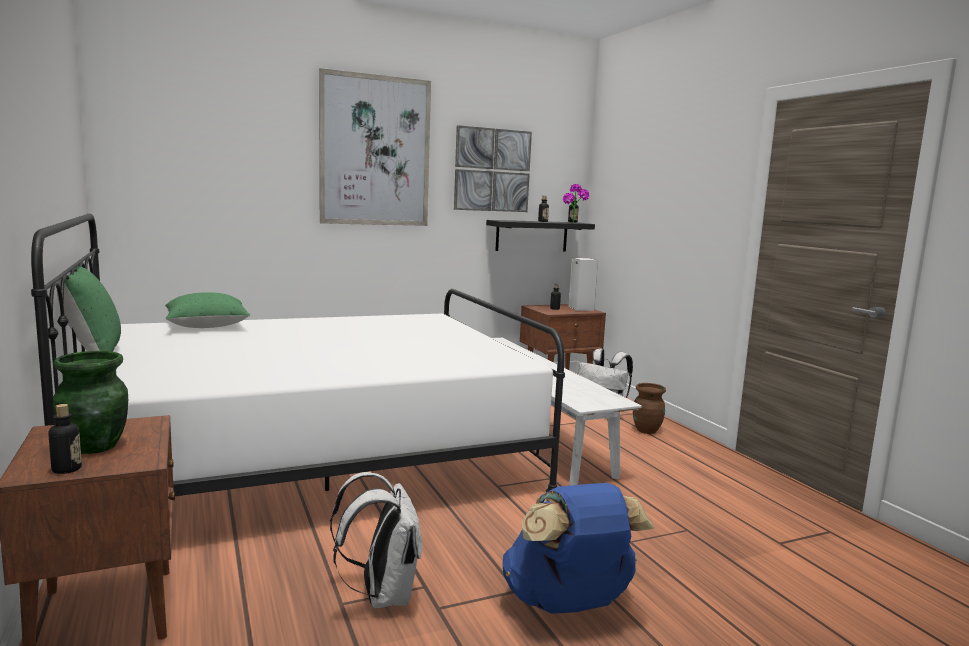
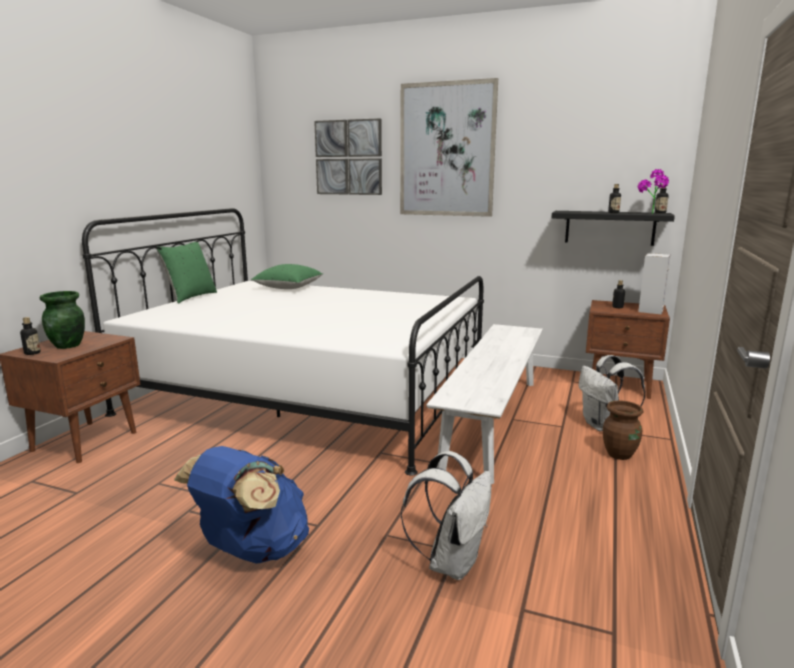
camera: 45 degrees right, 5 degrees up
white backpack [330,472,422,608] -> white backpack moved to [401,451,491,580]
picture [454,125,532,212] -> picture moved to [314,118,382,195]

